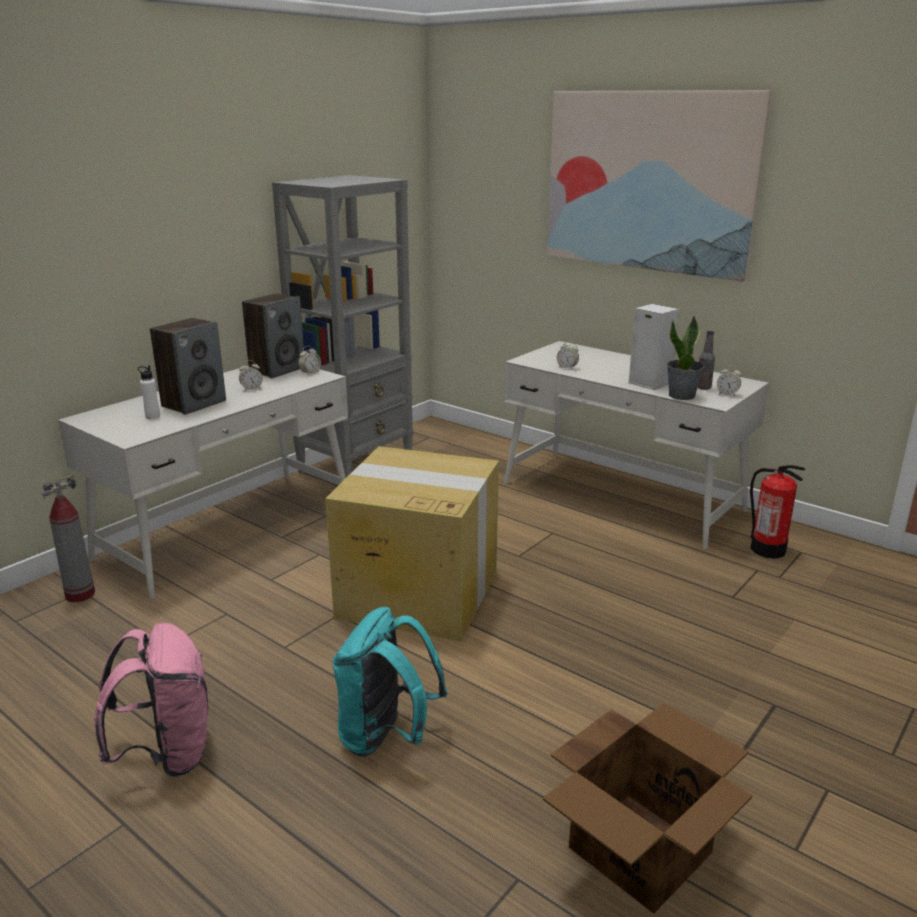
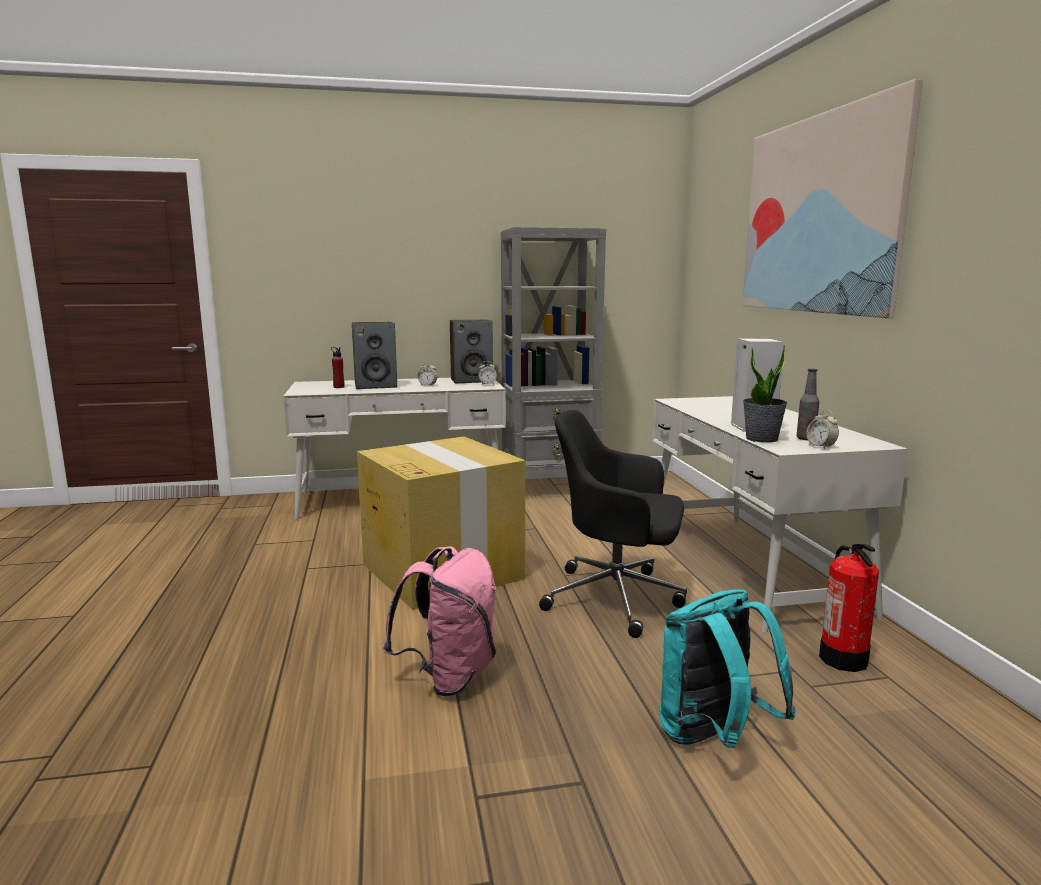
camera: 40 degrees right, 10 degrees down
fire extinguisher [42,475,95,602] -> none
pink backpack [94,623,209,777] -> pink backpack moved to [383,546,496,697]
white bottle [138,365,160,419] -> red bottle [331,347,345,388]
turquoise backpack [332,607,447,757] -> turquoise backpack moved to [659,589,796,748]
cardboard box [543,703,753,914] -> none
alarm clock [557,341,579,369] -> none
none -> black office chair [539,410,687,638]

